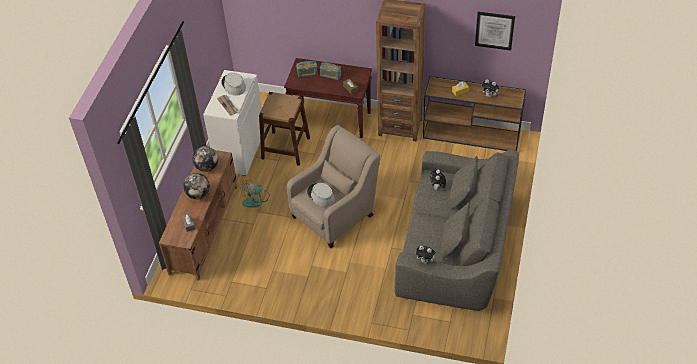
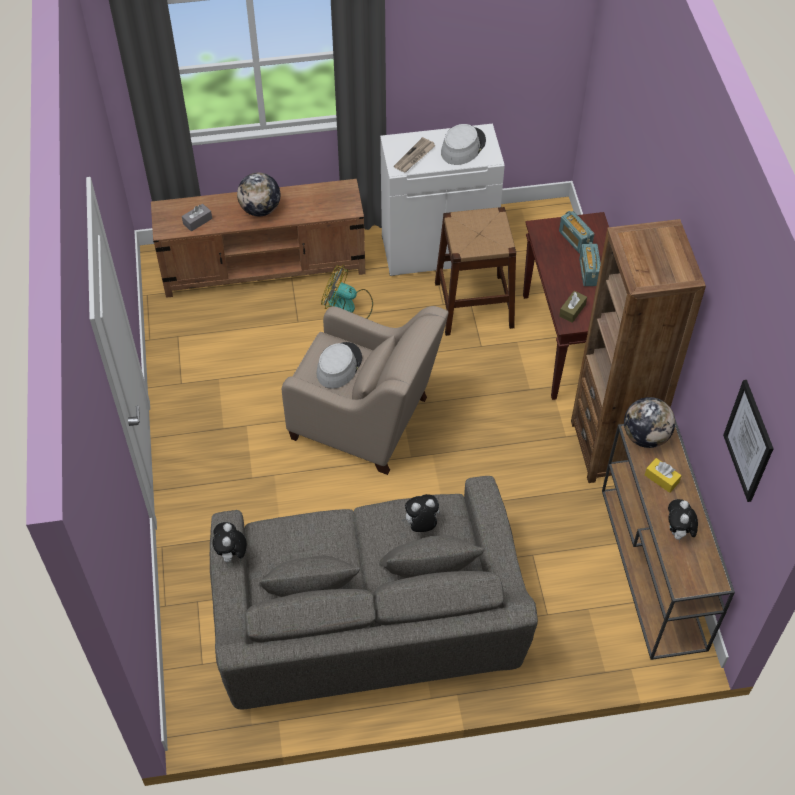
camera: 65 degrees right, 5 degrees up
globe [192,146,218,172] -> globe moved to [624,397,675,448]

